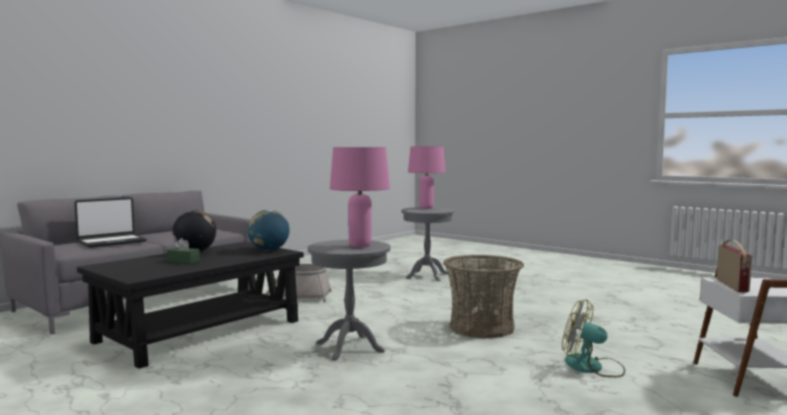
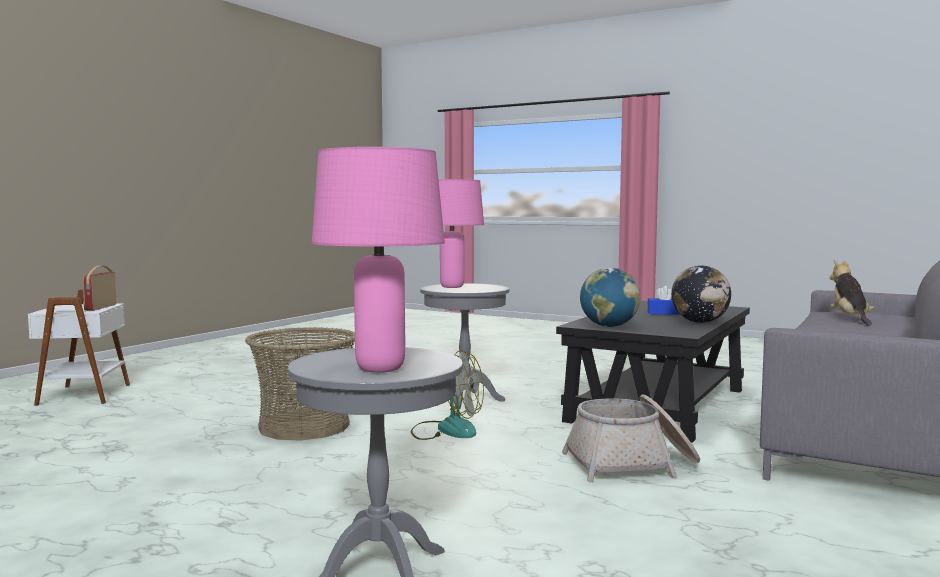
camera: 170 degrees right, 0 degrees up
laptop [74,197,147,248] -> plush toy [830,260,874,326]
green tissue box [167,238,200,264] -> blue tissue box [647,286,680,315]
fan [562,300,625,377] -> fan moved to [411,350,484,440]

